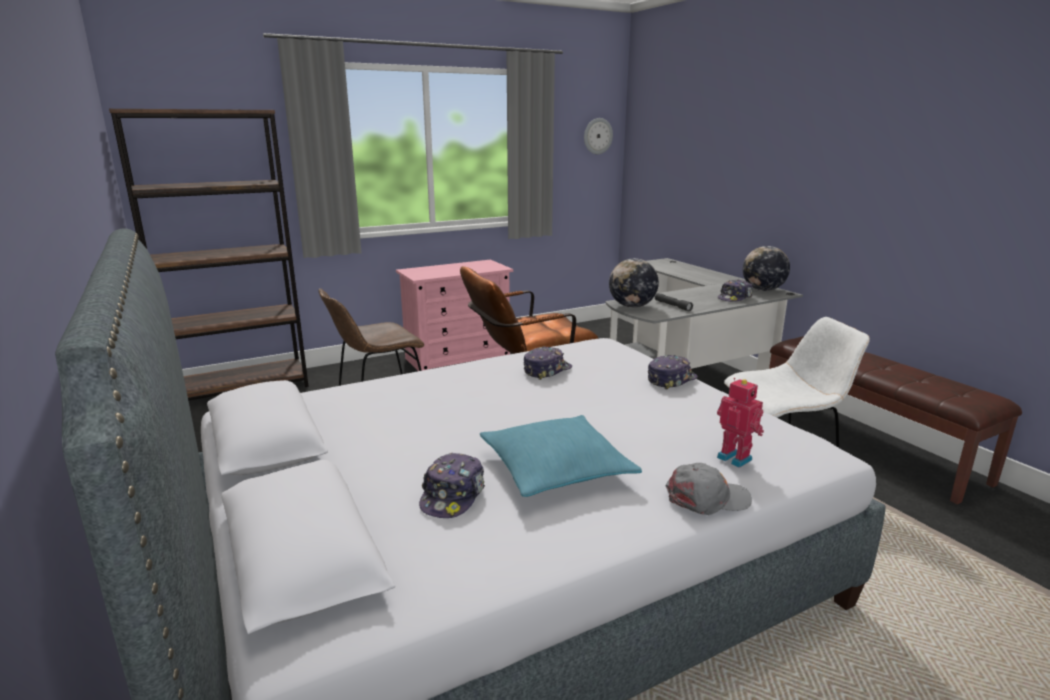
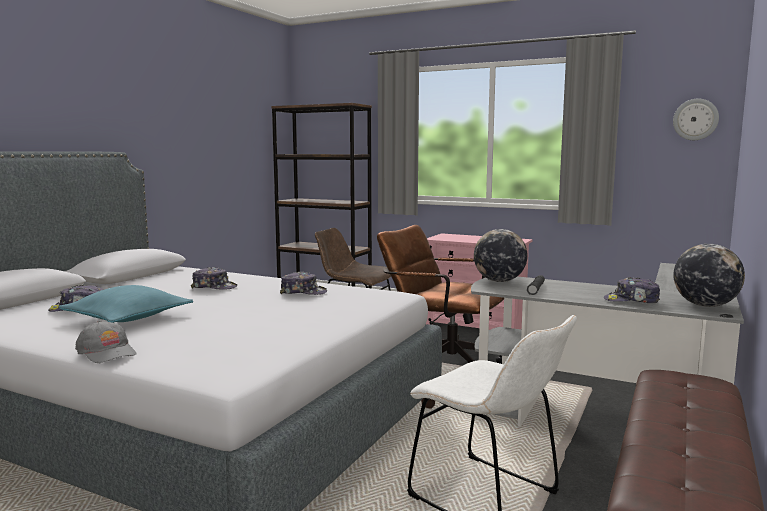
camera: 55 degrees right, 10 degrees down
cap [648,355,698,390] -> cap moved to [191,267,237,289]
toy robot [717,378,764,468] -> none

